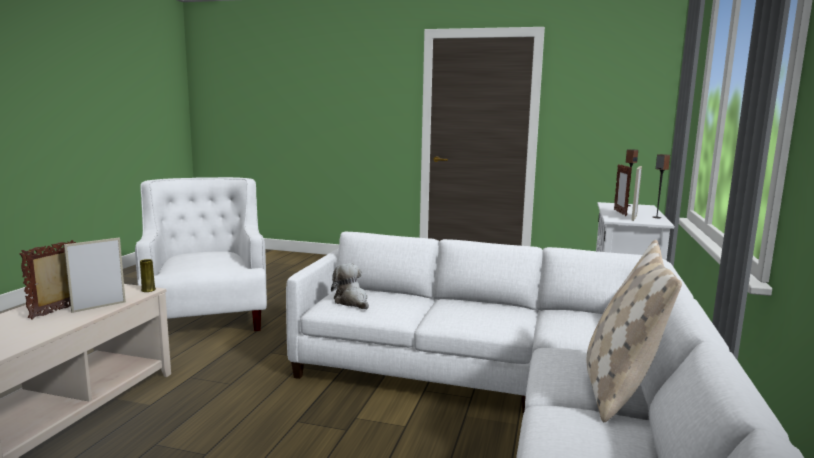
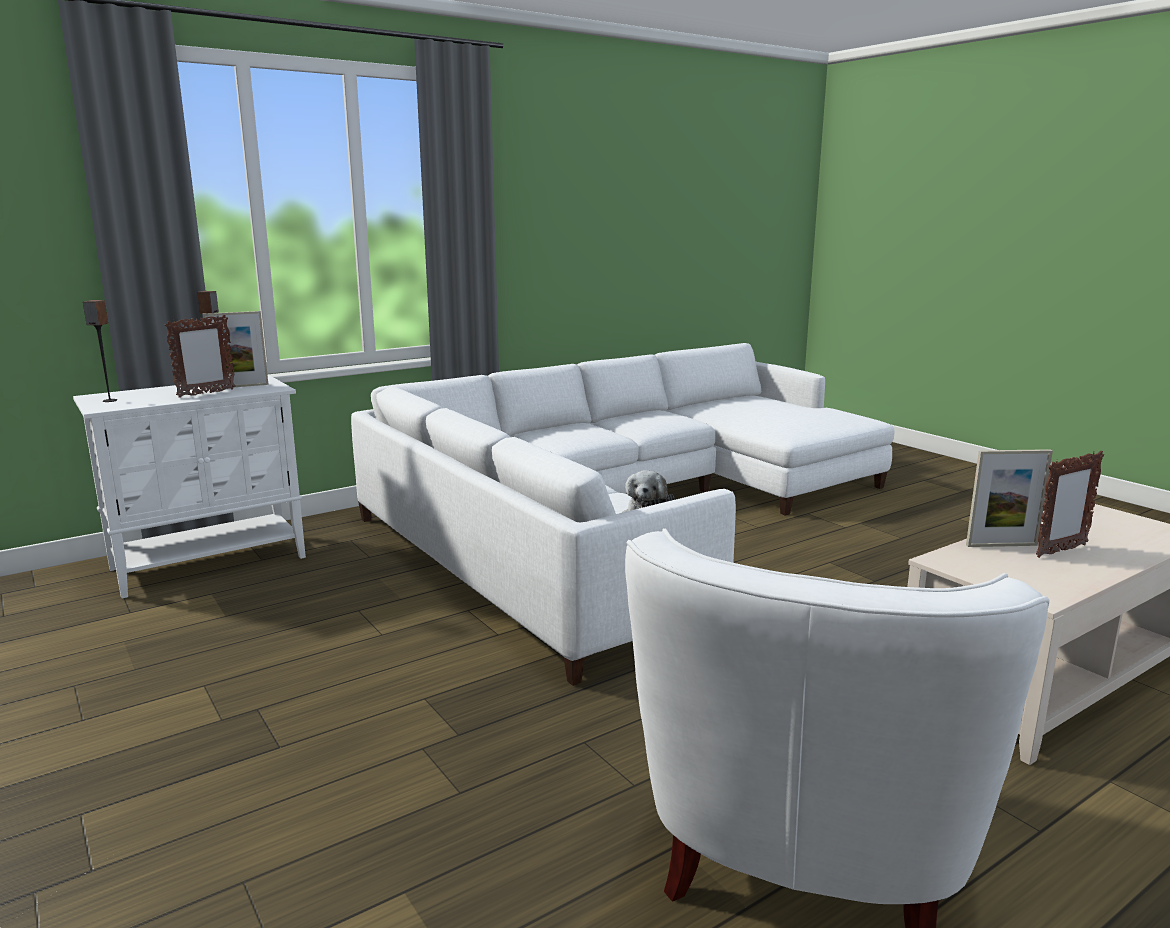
camera: 140 degrees left, 5 degrees up
yellow vase [140,259,156,292] -> none
beige pillow [586,240,682,422] -> none

